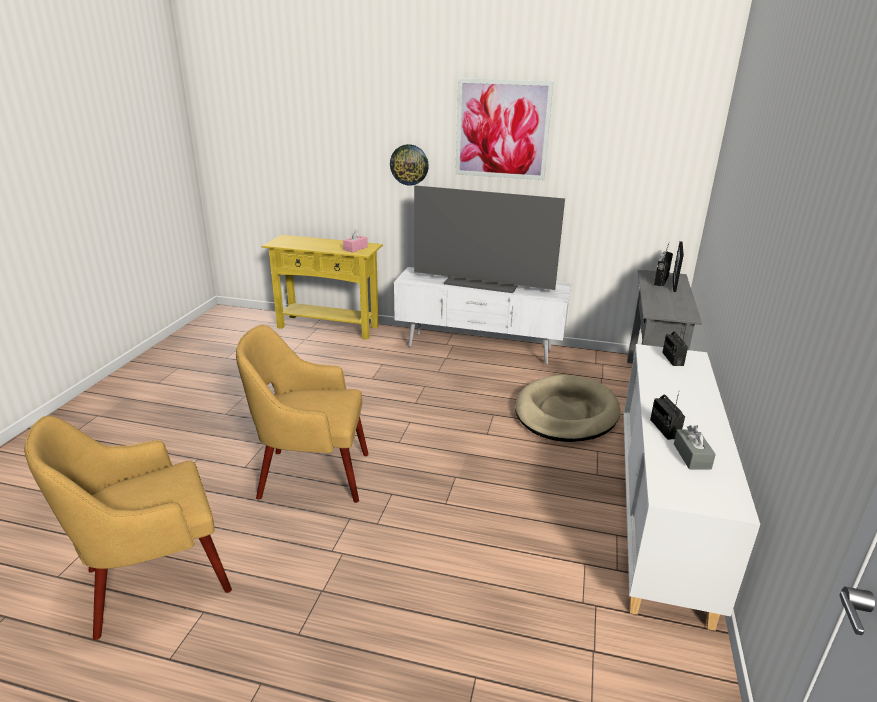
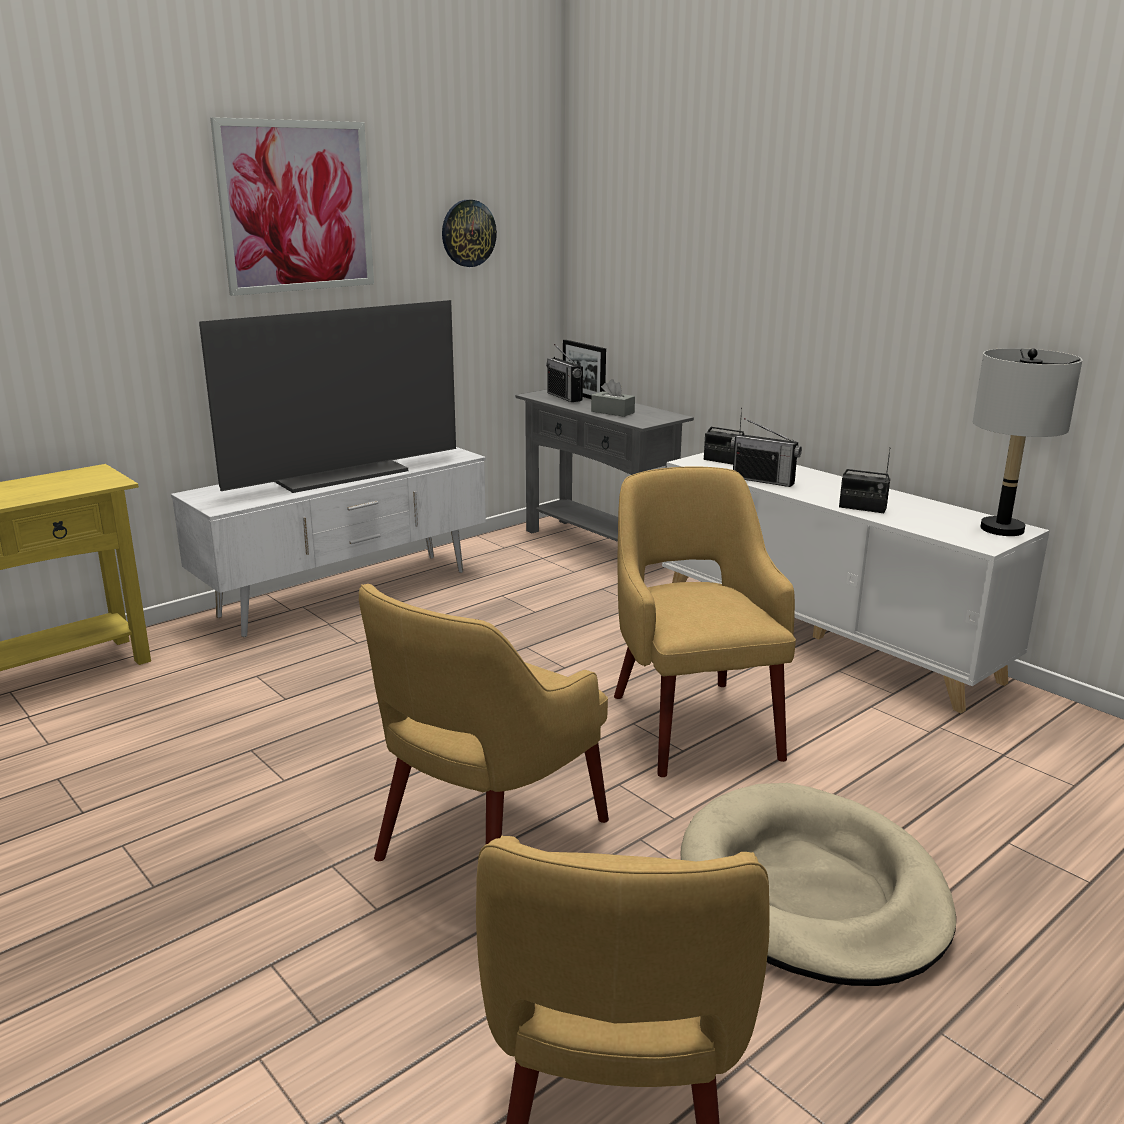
camera: 55 degrees left, 5 degrees down
pink tissue box [343,229,368,252] -> none
wall clock [390,144,429,186] -> wall clock moved to [442,200,497,267]
beige dog bed [515,375,620,442] -> beige dog bed moved to [680,783,956,986]
grey tissue box [674,425,716,469] -> grey tissue box moved to [591,379,635,417]
none -> yellow armchair [614,466,796,777]
none -> radio [731,418,802,487]
none -> grey table lamp [973,348,1082,536]

